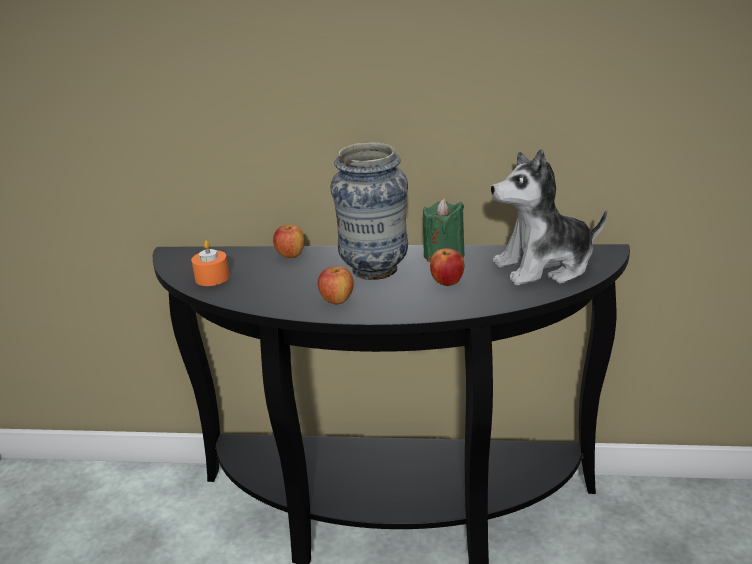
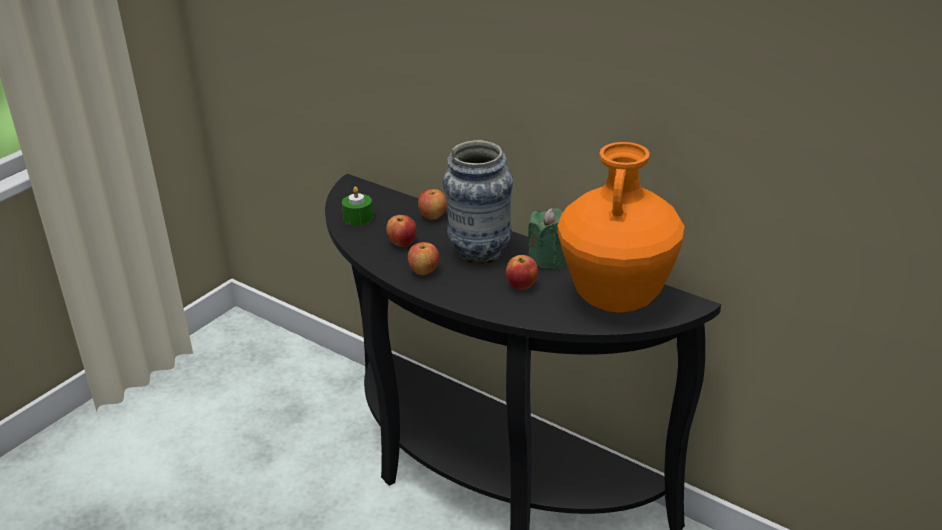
camera: 30 degrees right, 5 degrees up
orange candle [191,241,230,286] -> green candle [342,187,373,226]
plush toy [491,149,607,285] -> orange vase [557,142,685,313]
none -> apple [386,215,416,247]

